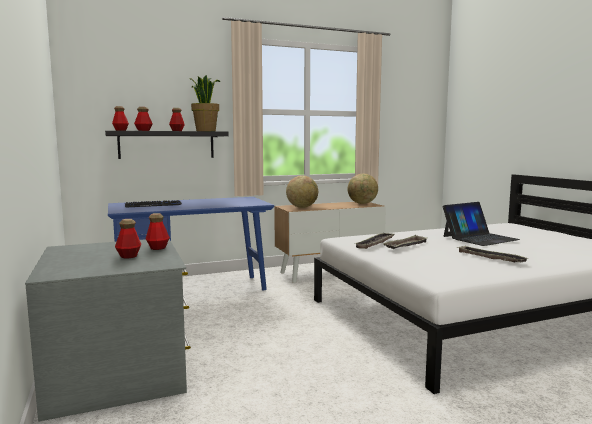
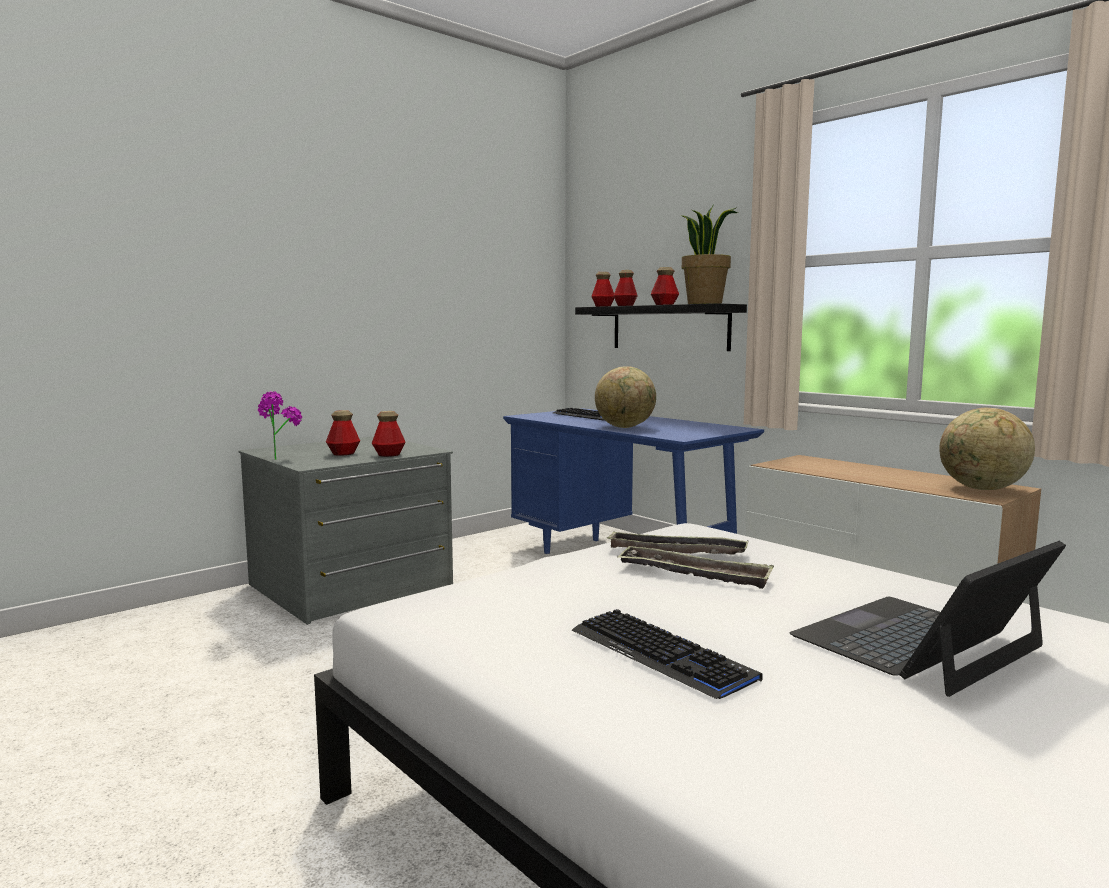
camera: 70 degrees right, 0 degrees up
globe [286,175,318,208] -> globe moved to [595,366,656,428]
laptop [443,202,520,246] -> laptop turned 105 degrees clockwise [789,541,1066,697]
tray [457,245,528,262] -> keyboard [572,609,763,699]
none -> potted plant [258,391,302,460]

